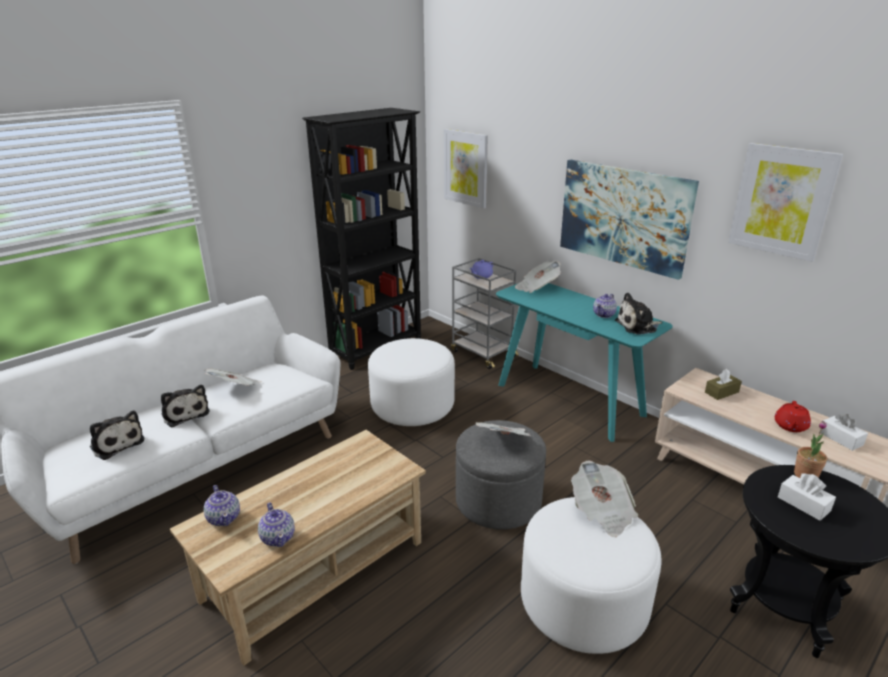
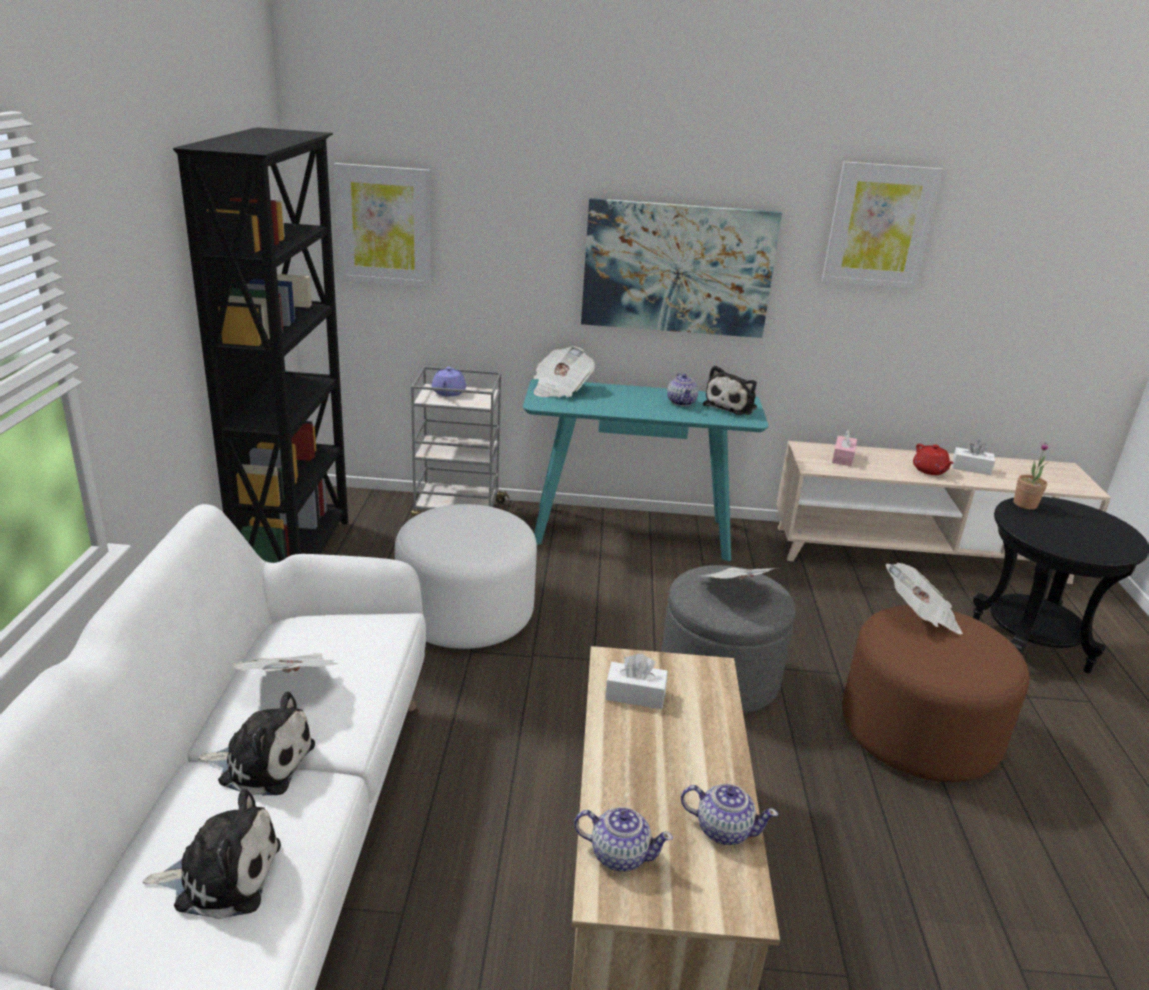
camera: 45 degrees left, 0 degrees up
white ottoman [521,497,662,654] -> brown ottoman [842,605,1029,782]
brown tissue box [705,369,742,400] -> pink tissue box [832,429,857,466]
white tissue box [778,473,836,521] -> white tissue box moved to [605,654,668,709]

